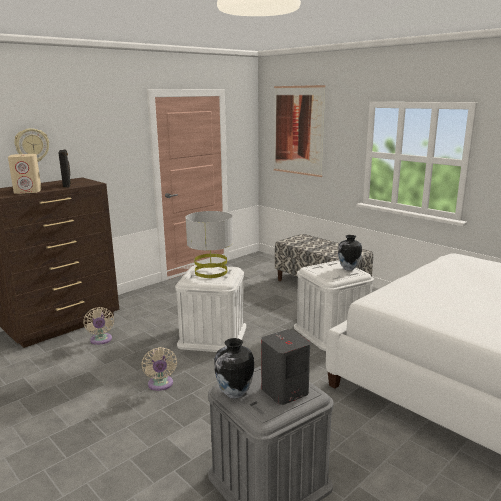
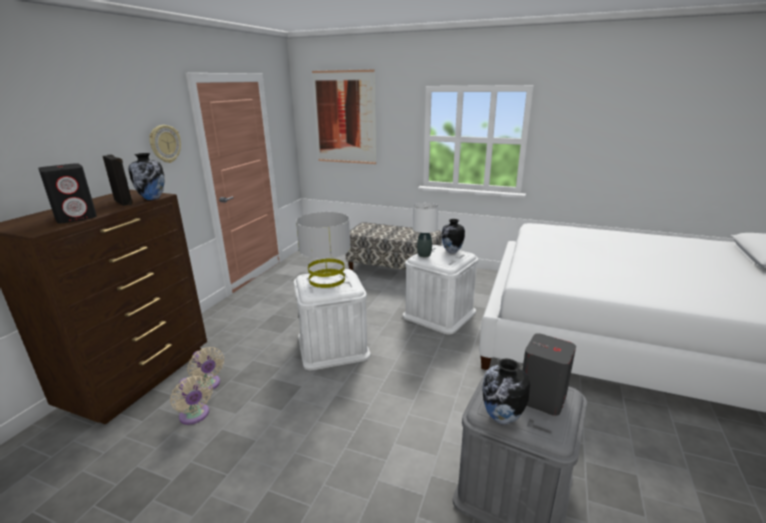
camera: 25 degrees left, 5 degrees up
beige speaker [8,154,42,194] -> black speaker [38,163,97,223]
wall clock [14,128,49,162] -> wall clock moved to [149,125,181,163]
beige fan [141,347,177,391] -> beige fan moved to [170,376,213,425]
none -> vase [129,153,164,200]
none -> white table lamp [413,203,438,257]

